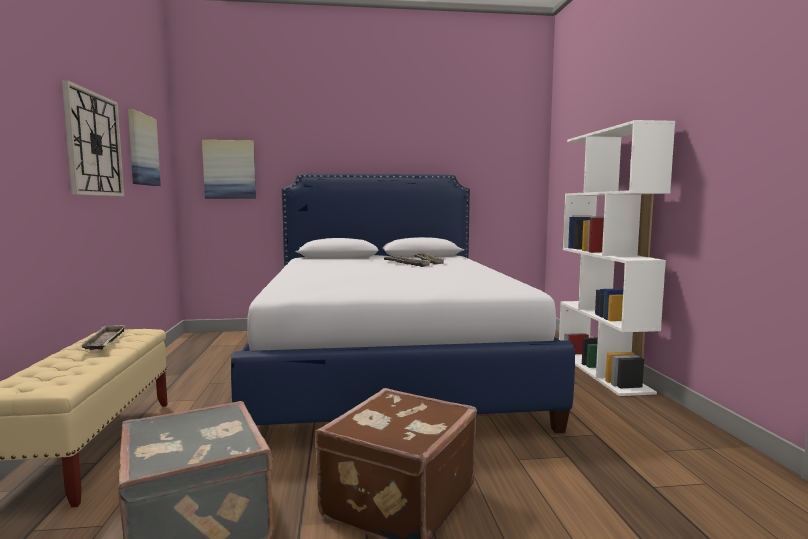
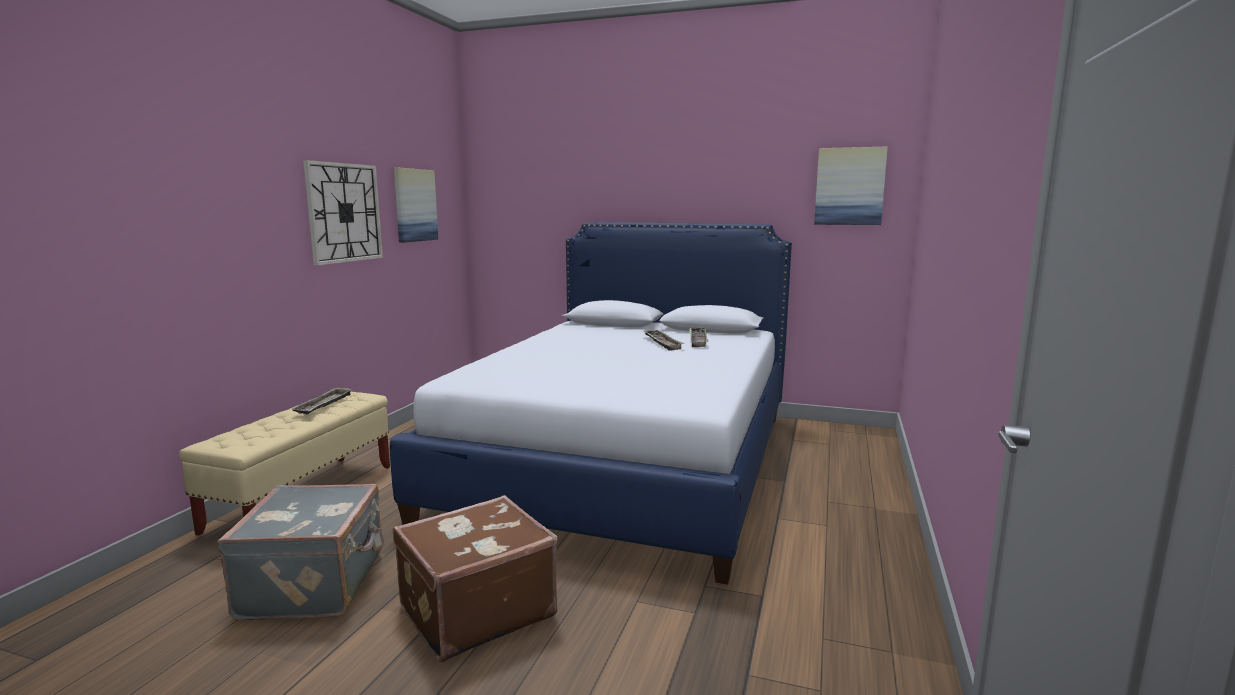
camera: 25 degrees right, 5 degrees up
picture [202,140,256,199] -> picture moved to [814,146,888,225]
white bookcase [559,120,675,396] -> none

